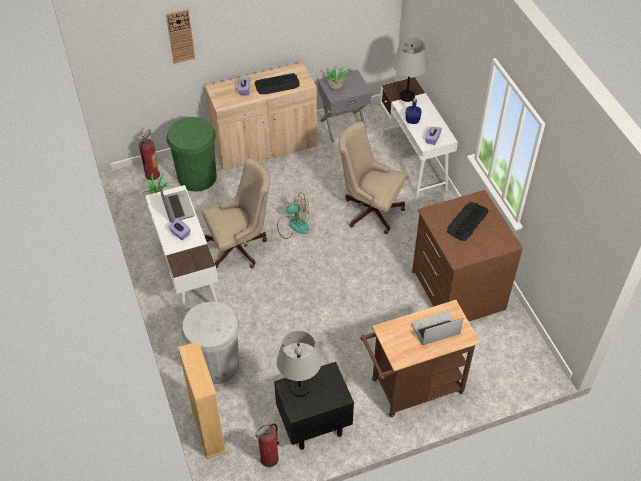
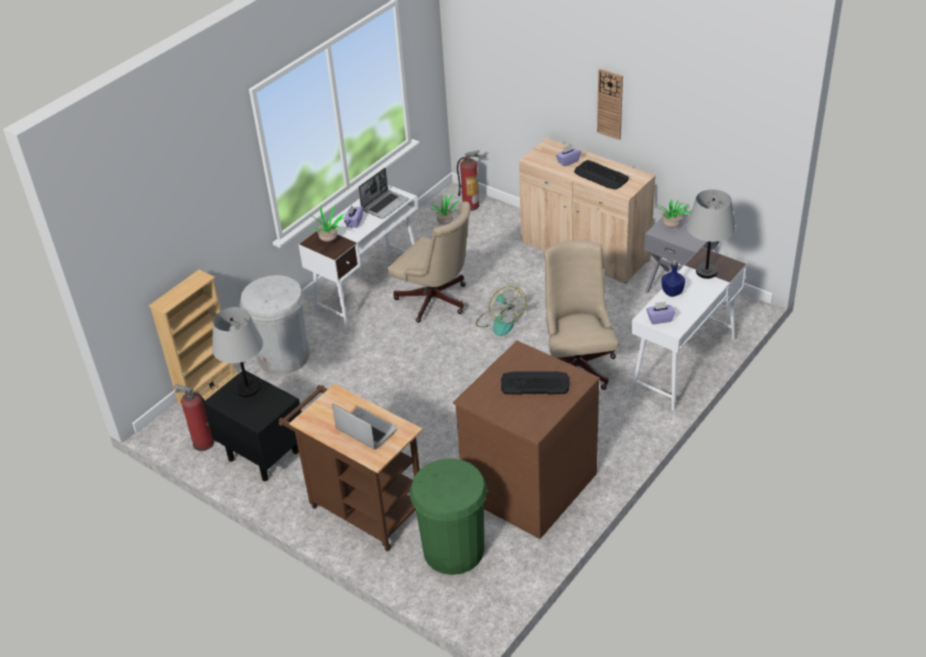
camera: 60 degrees right, 10 degrees down
wall clock [166,9,195,64] -> wall clock moved to [597,69,623,140]
green trash can [167,117,217,192] -> green trash can moved to [410,458,487,575]
none -> potted plant [312,205,346,242]

